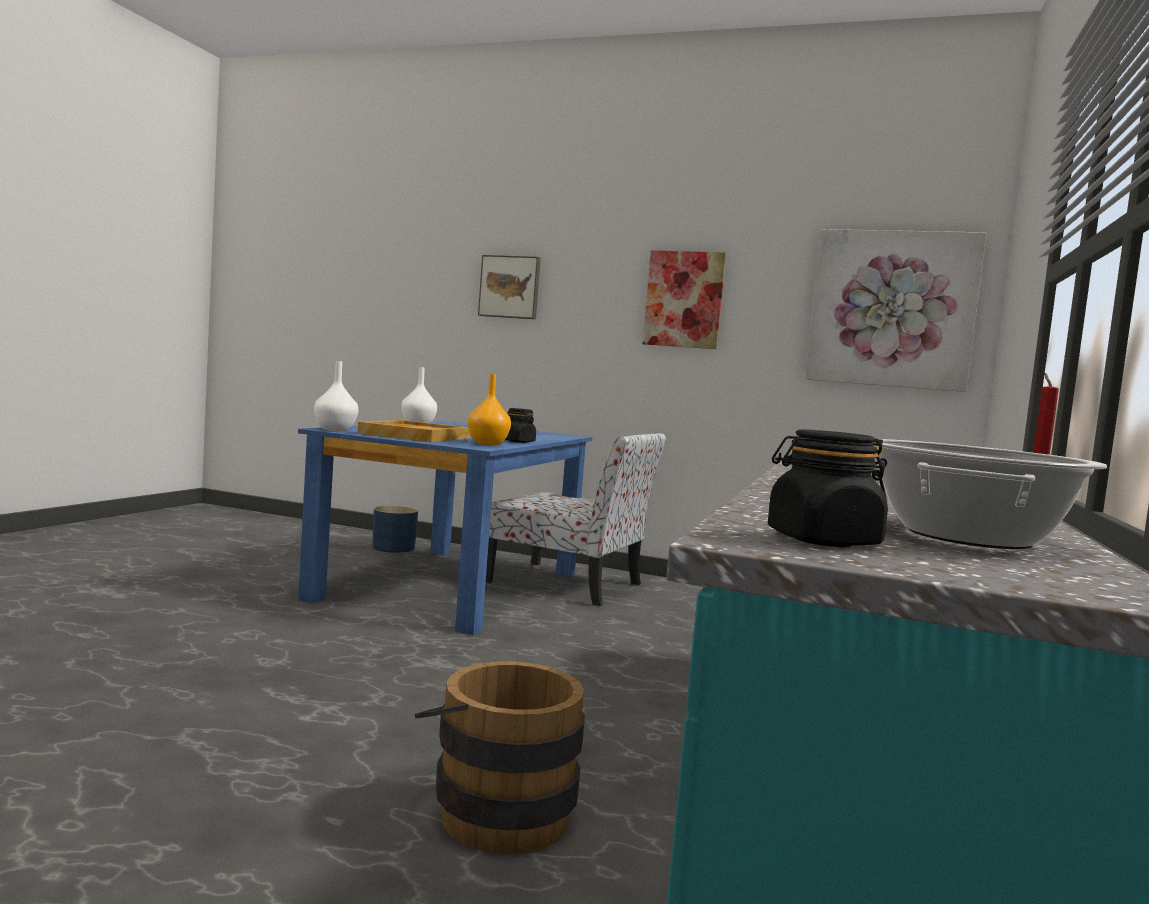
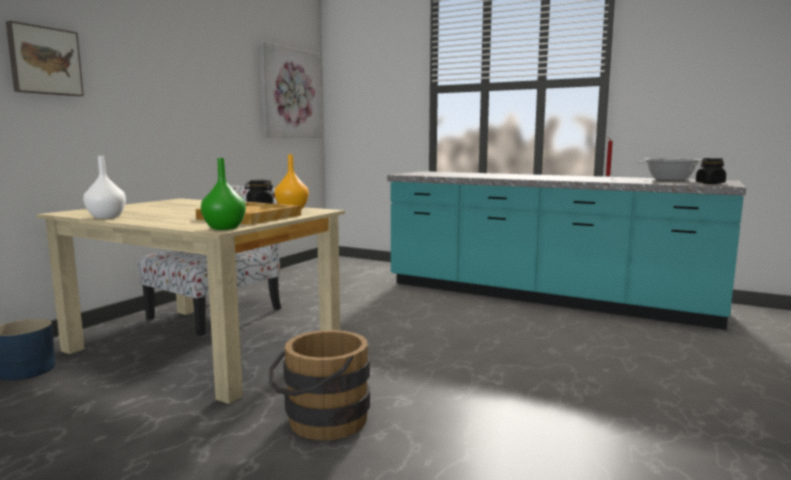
camera: 80 degrees left, 5 degrees up
blue dining table [298,421,592,635] -> beige dining table [37,198,345,404]
white vase [314,361,358,431] -> green vase [201,158,246,230]
brown bucket [415,662,585,854] -> brown bucket moved to [269,330,370,441]
picture [642,250,726,349] -> none

